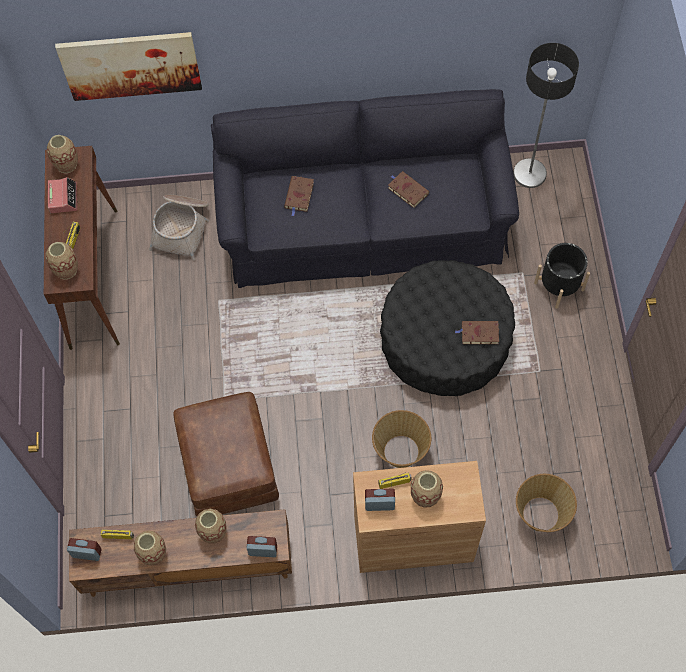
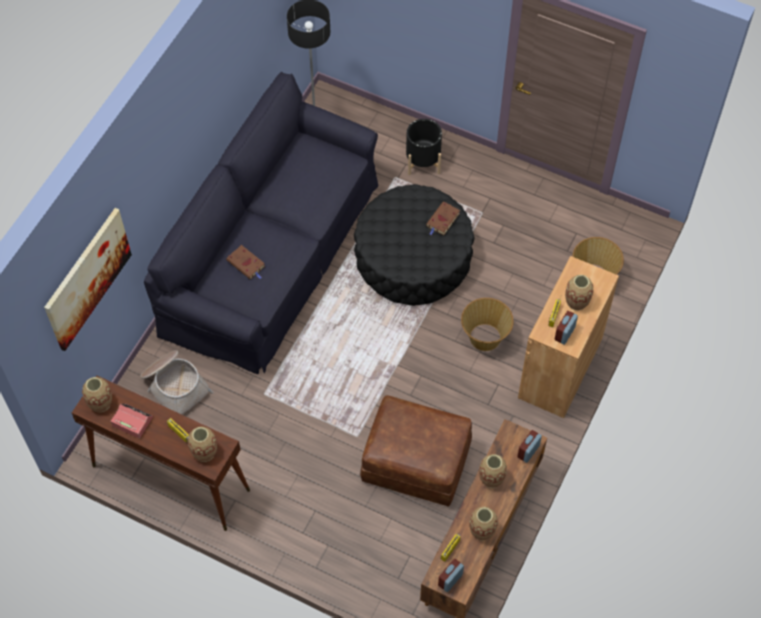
camera: 60 degrees left, 5 degrees down
brown book [388,171,429,208] -> none

